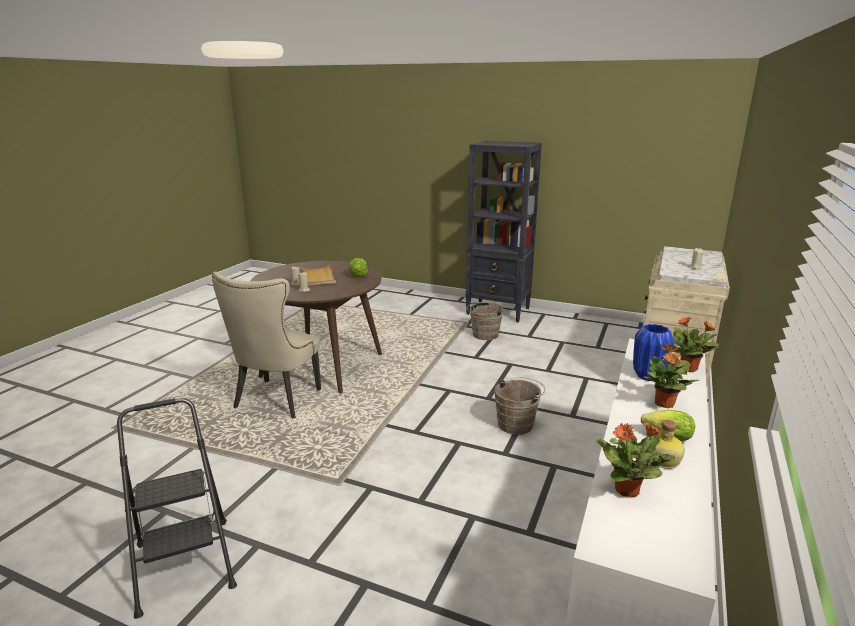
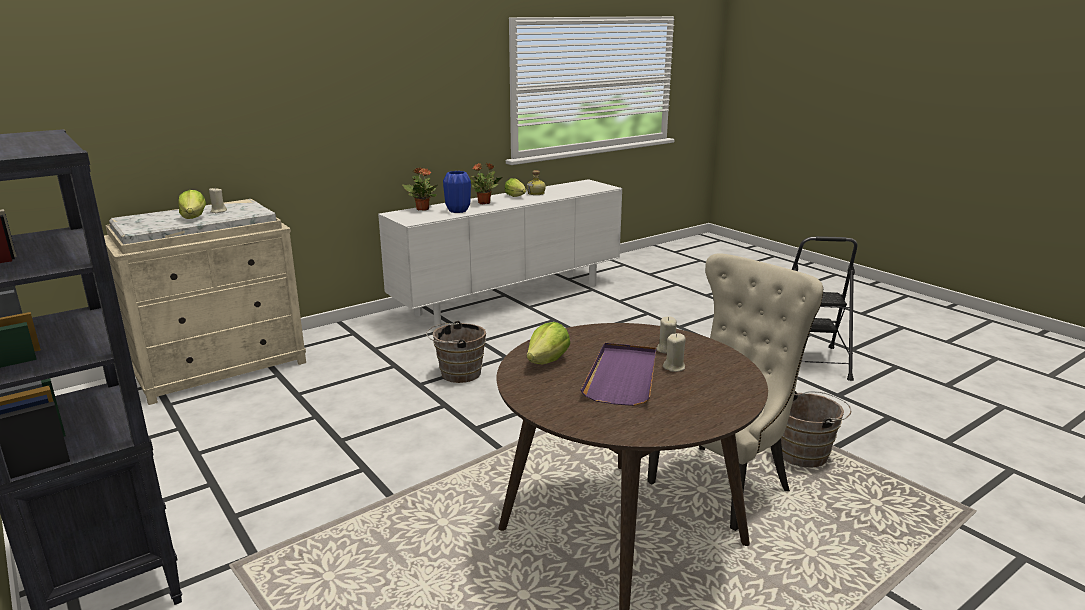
camera: 150 degrees left, 0 degrees up
beige tray [300,263,336,286] -> purple tray [580,343,656,406]
brown bucket [467,302,503,340] -> brown bucket moved to [781,391,851,468]
potted plant [595,421,675,497] -> none
none -> lettuce [178,190,206,219]

